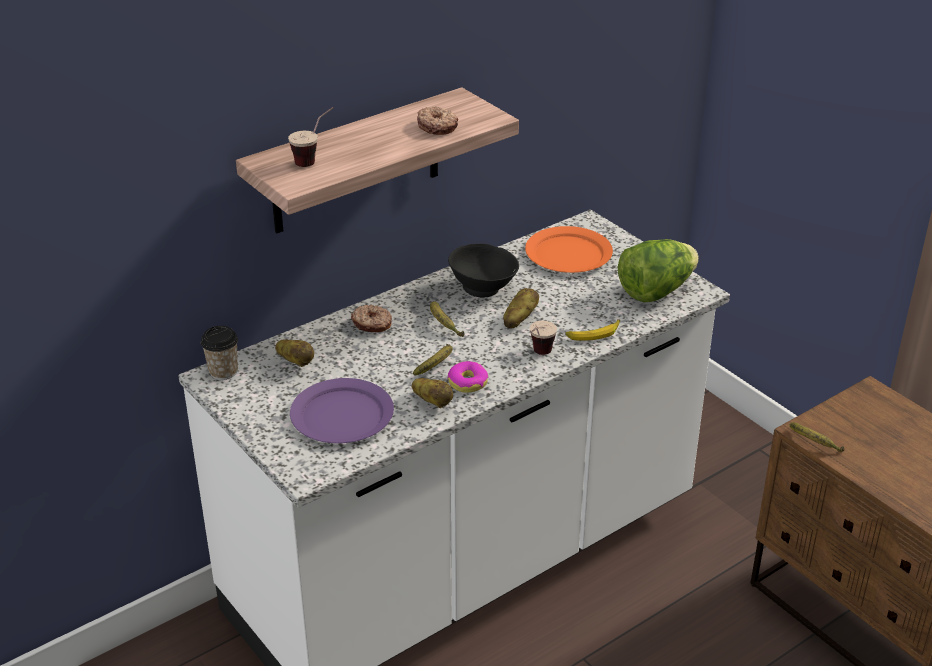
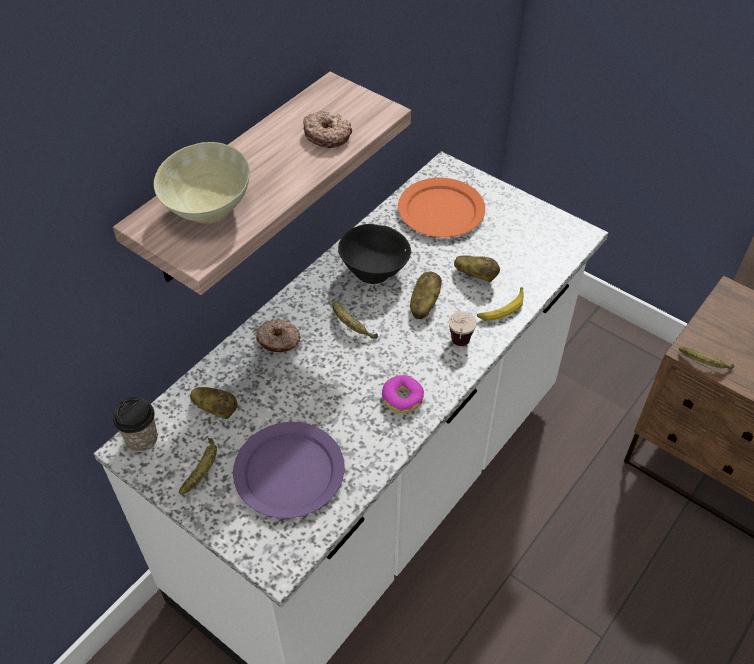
camera: 15 degrees left, 15 degrees up
cup [288,107,333,167] -> beige bowl [154,142,250,224]
potato [411,378,453,408] -> potato moved to [454,255,500,282]
banana [413,344,453,376] -> banana moved to [179,438,217,495]
lettuce [618,239,699,302] -> none

